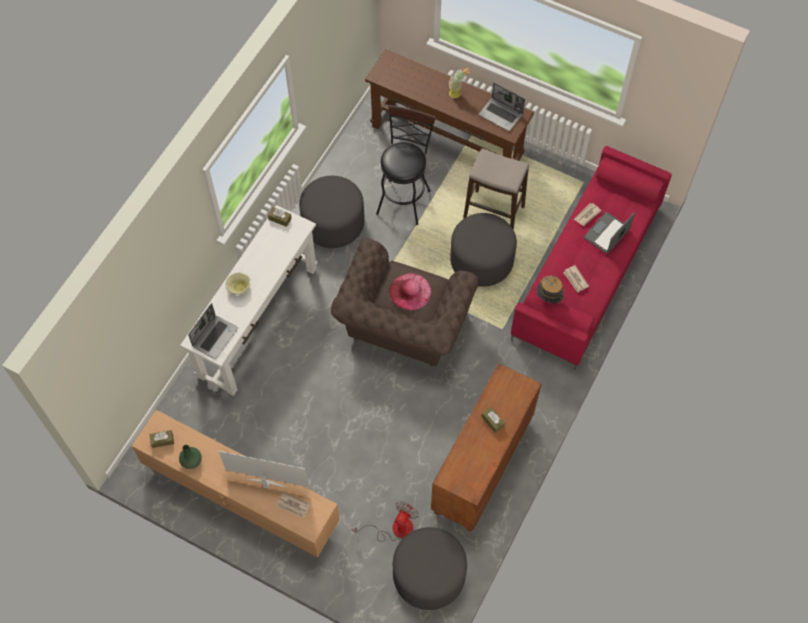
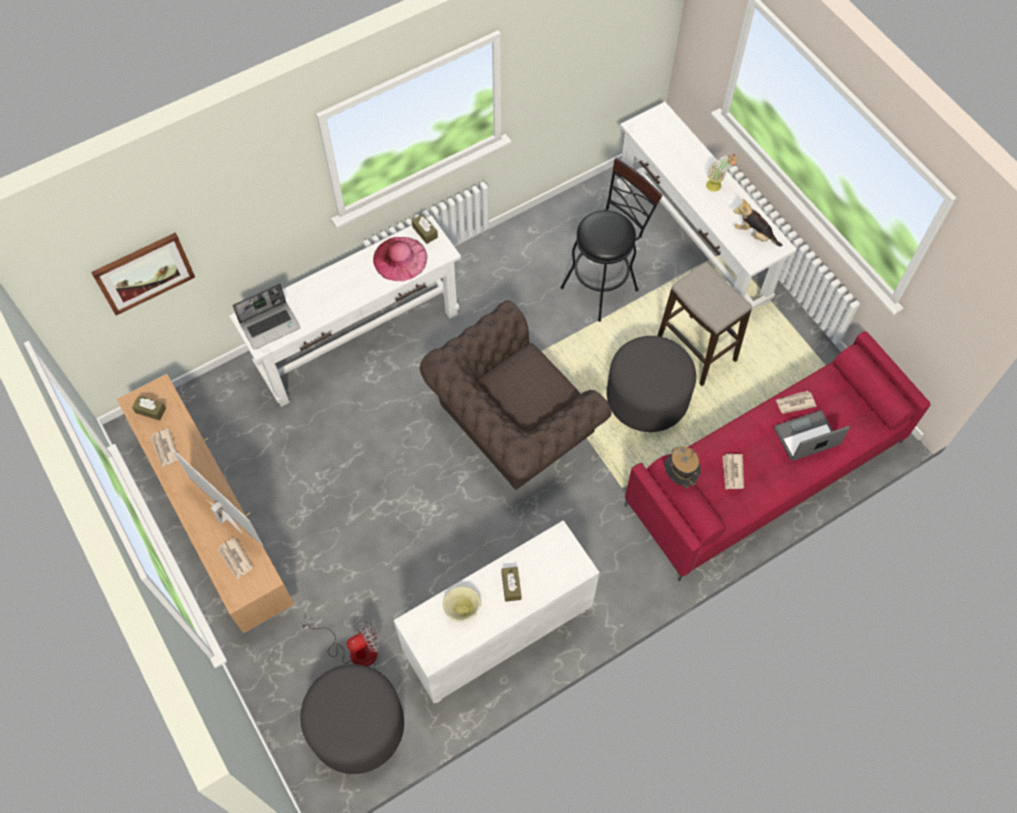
camera: 30 degrees right, 0 degrees up
green vase [179,445,202,469] -> newspaper [150,428,178,468]
beige bowl [225,272,250,295] -> beige bowl moved to [443,586,482,622]
grey ottoman [299,176,365,248] -> none
brown console table [365,49,534,161] -> white console table [617,102,797,310]
pink hat [389,273,431,311] -> pink hat moved to [373,237,427,281]
brown cabinet [431,363,542,532] -> white cabinet [394,520,600,703]
laptop [479,83,525,131] -> plush toy [734,199,782,247]
none -> picture [91,233,195,316]

